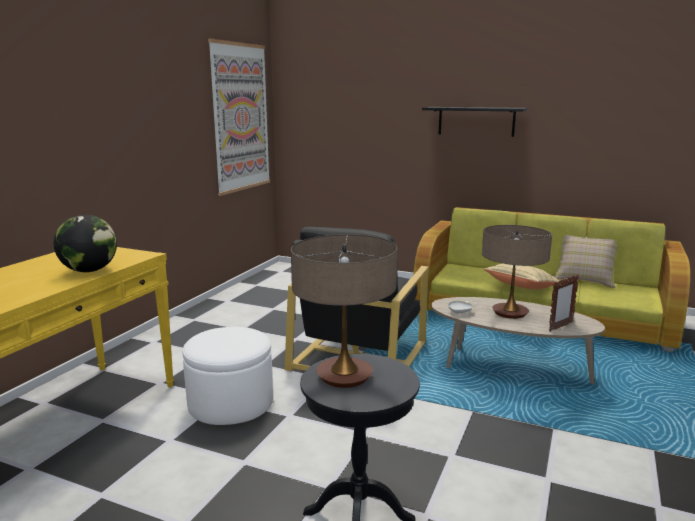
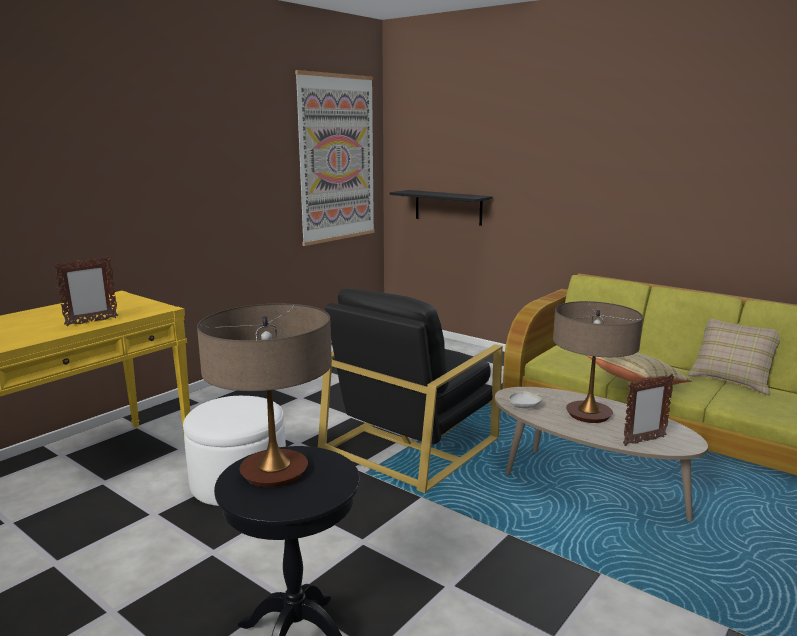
camera: 15 degrees right, 0 degrees up
globe [54,215,117,272] -> picture frame [54,256,118,326]
black shelf [422,107,527,137] -> black shelf moved to [390,190,493,226]

